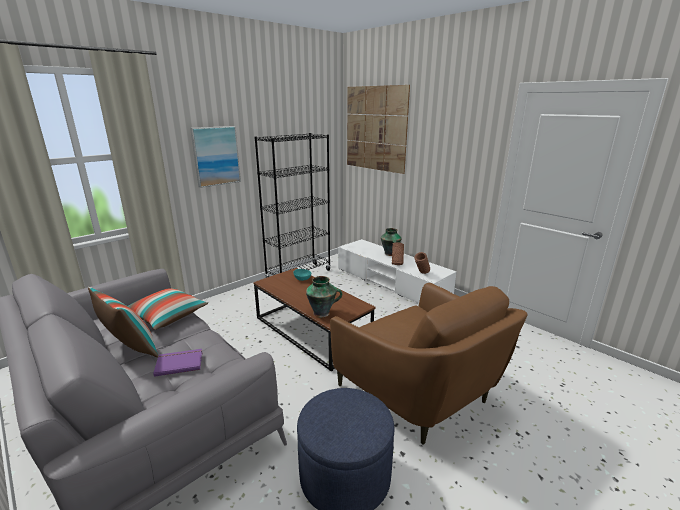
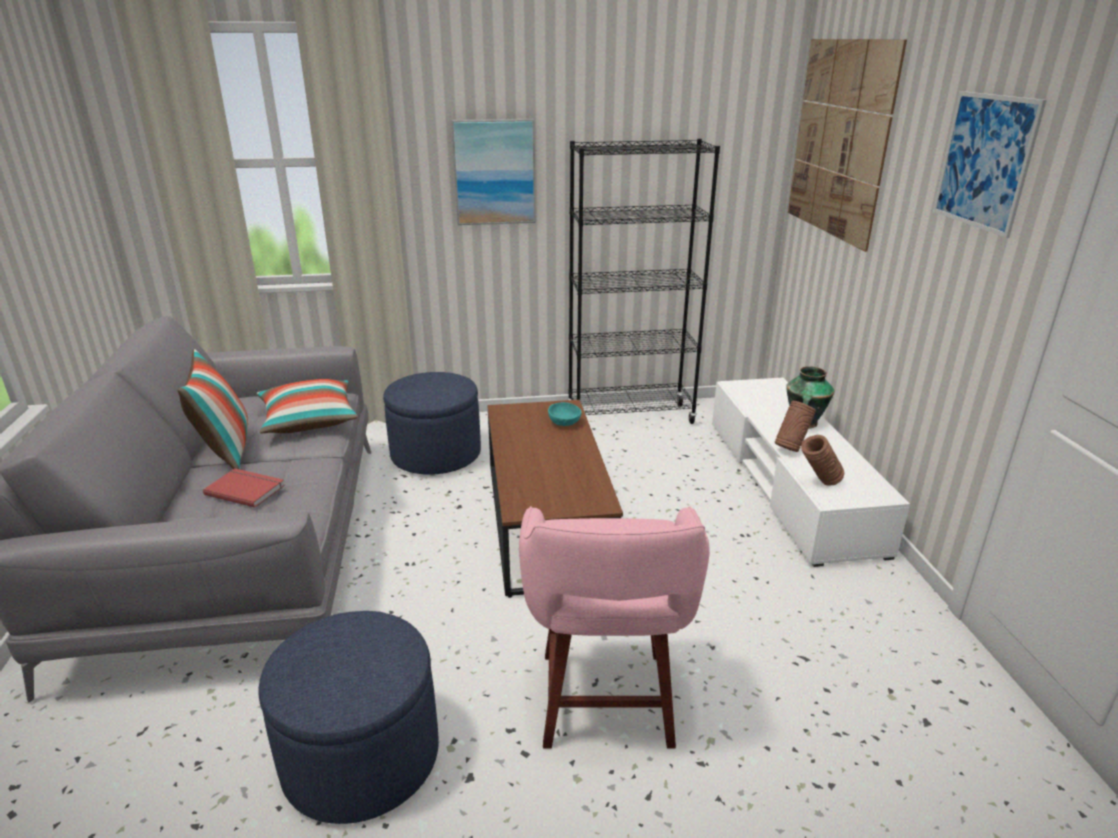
camera: 35 degrees right, 5 degrees up
purple book [153,349,203,377] -> red book [203,468,285,508]
vase [306,276,342,317] -> none
brown armchair [330,283,528,444] -> pink stool [519,506,710,749]
none -> blue ottoman [383,372,481,475]
none -> picture [933,91,1047,238]

